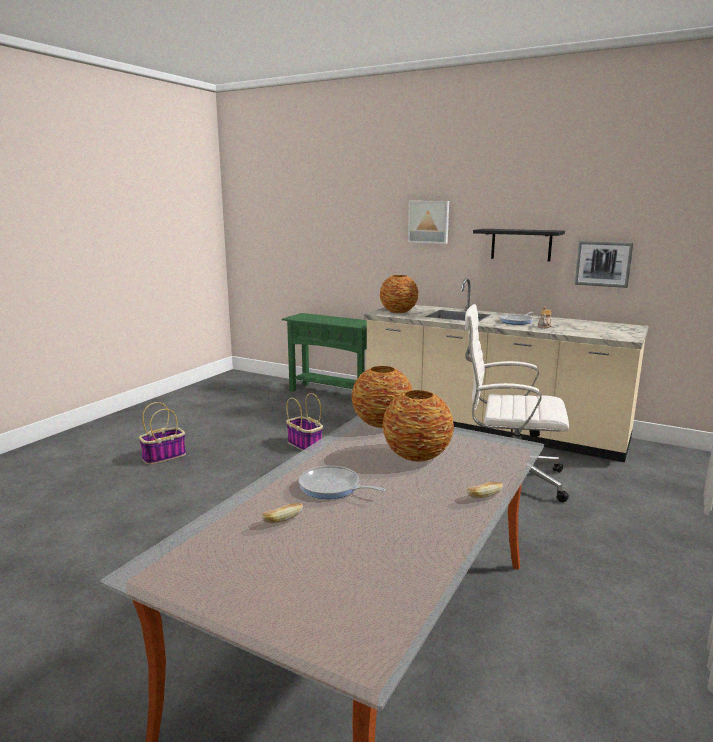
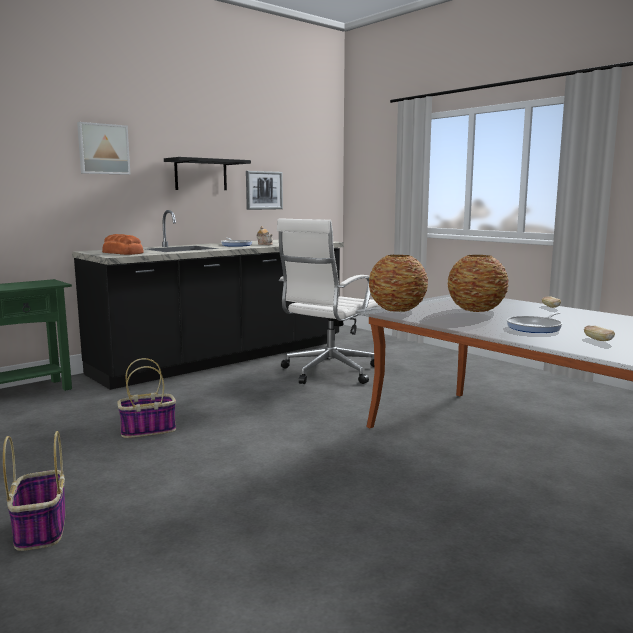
camera: 70 degrees left, 5 degrees down
beige counter [364,278,649,462] -> black counter [72,210,344,390]
vase [380,275,418,313] -> bread [102,234,144,255]

